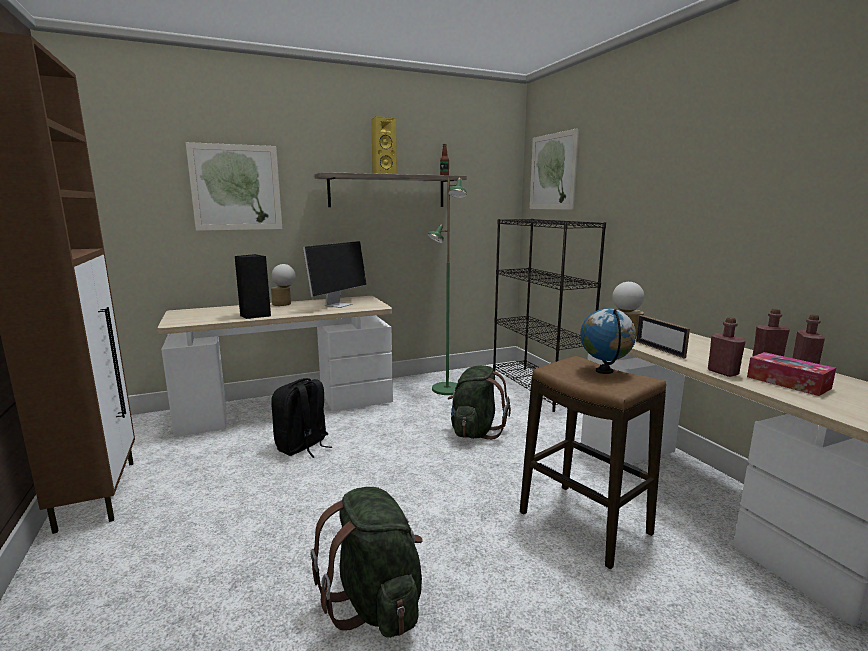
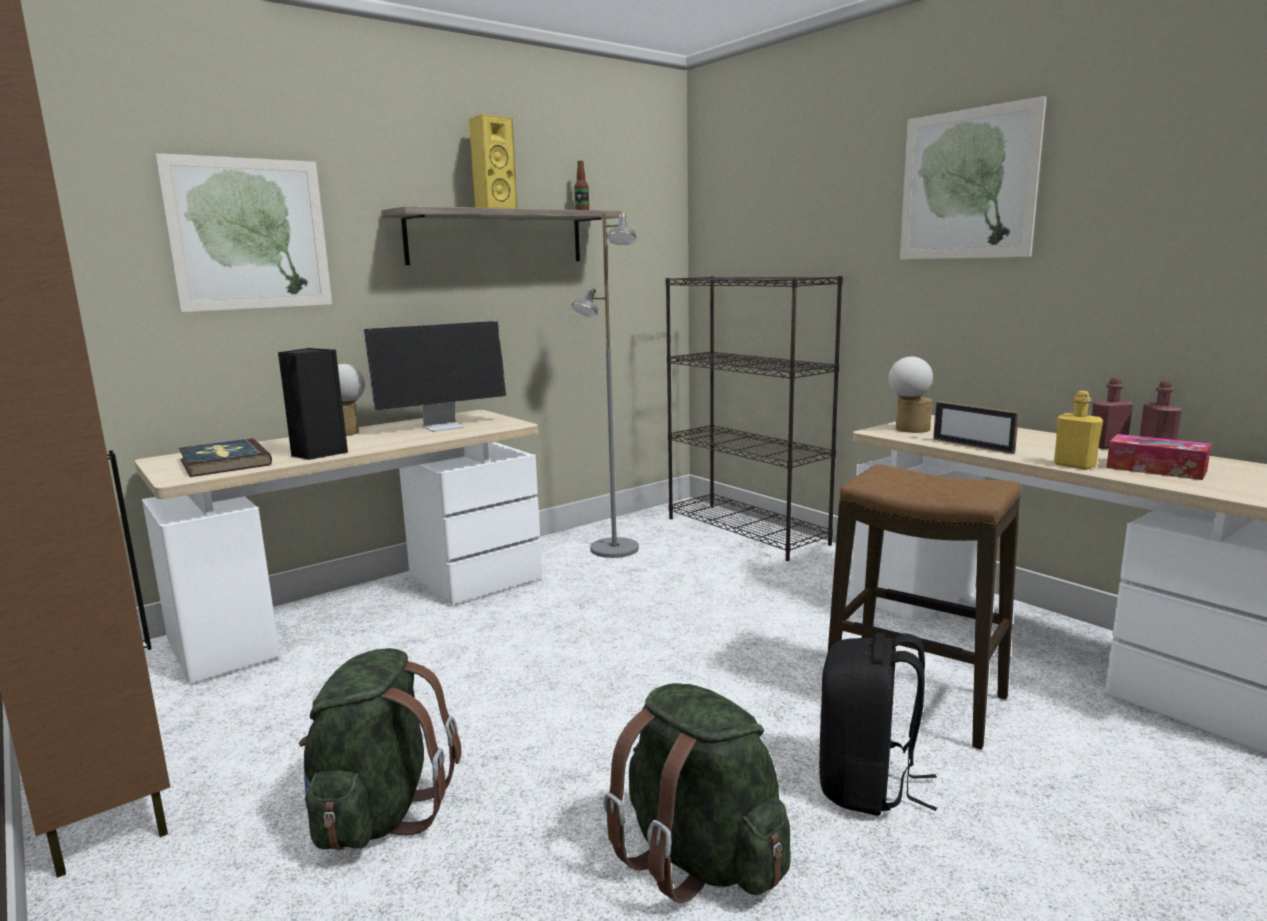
camera: 15 degrees left, 0 degrees up
black backpack [271,378,332,458] -> black backpack moved to [819,633,937,816]
monitor [303,241,367,308] -> monitor turned 45 degrees clockwise [363,321,506,432]
green floor lamp [427,177,467,395] -> grey floor lamp [571,213,639,558]
green backpack [448,365,511,440] -> green backpack moved to [299,648,461,850]
picture [530,128,579,210] -> picture moved to [900,96,1046,259]
globe [580,308,636,374] -> none
red bottle [708,317,746,377] -> yellow bottle [1054,391,1103,470]
none -> book [179,438,272,477]

